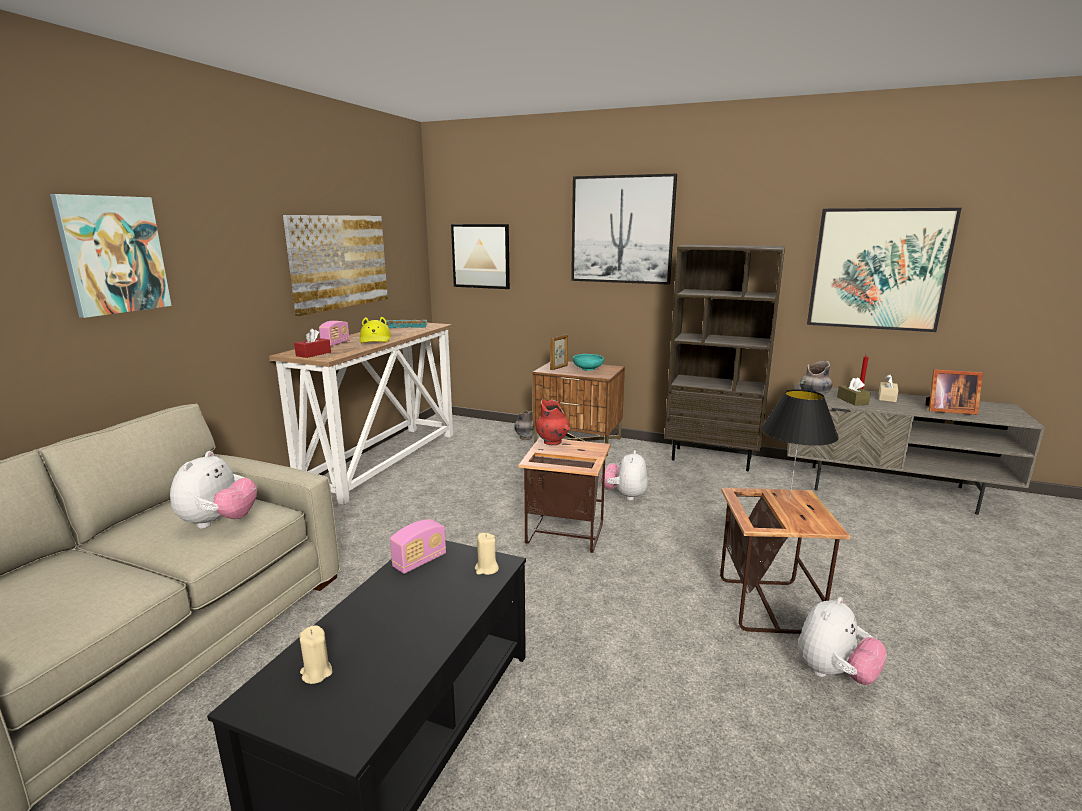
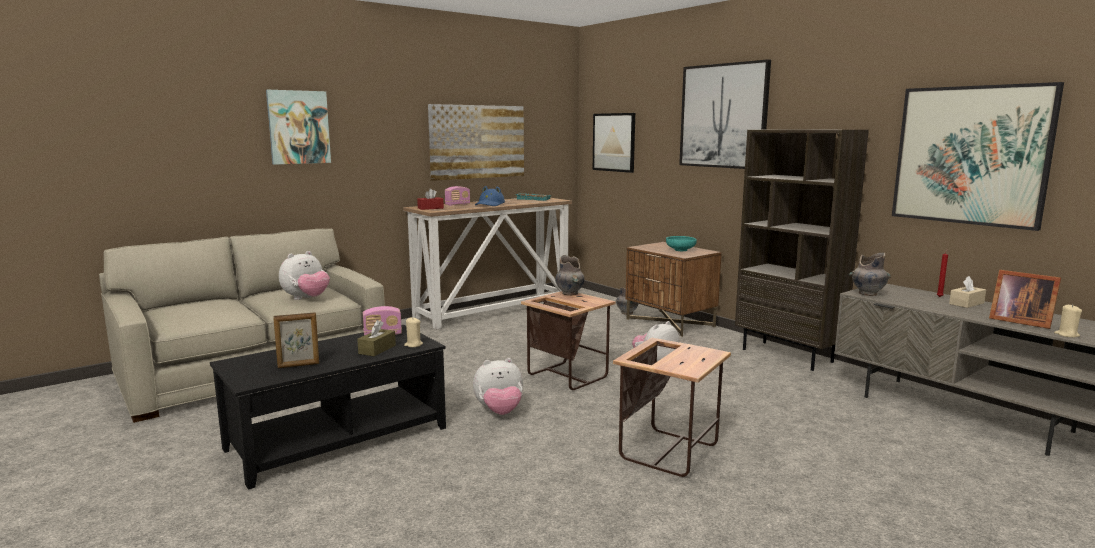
camera: 30 degrees right, 5 degrees down
beige candle [299,625,333,684] -> beige candle moved to [1054,304,1082,338]
yellow hat [360,317,391,343] -> blue hat [475,186,505,206]
red vase [536,399,570,445] -> grey vase [555,255,585,296]
picture frame [550,334,568,370] -> picture frame moved to [273,312,319,368]
black table lamp [761,389,839,501] -> none
plush toy [798,597,887,685] -> plush toy moved to [473,358,523,415]
brown tissue box [837,377,871,406] -> brown tissue box moved to [357,320,396,356]

